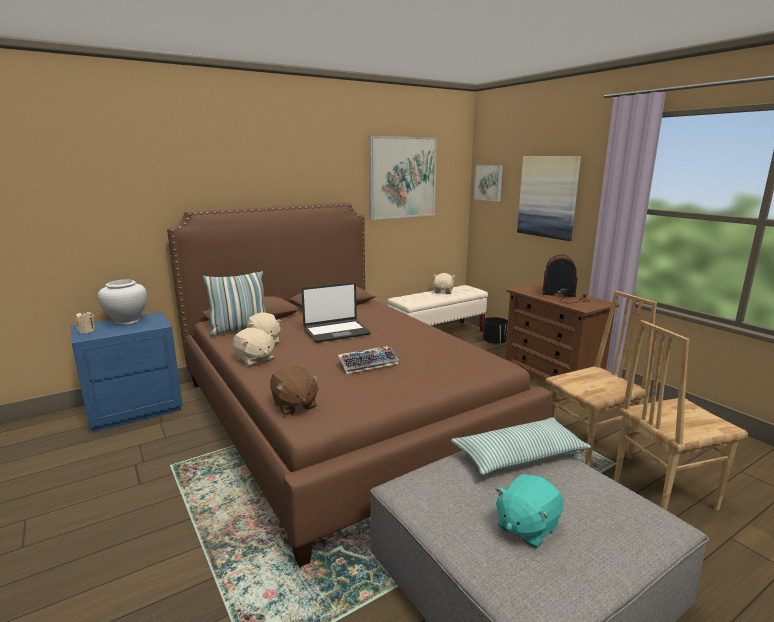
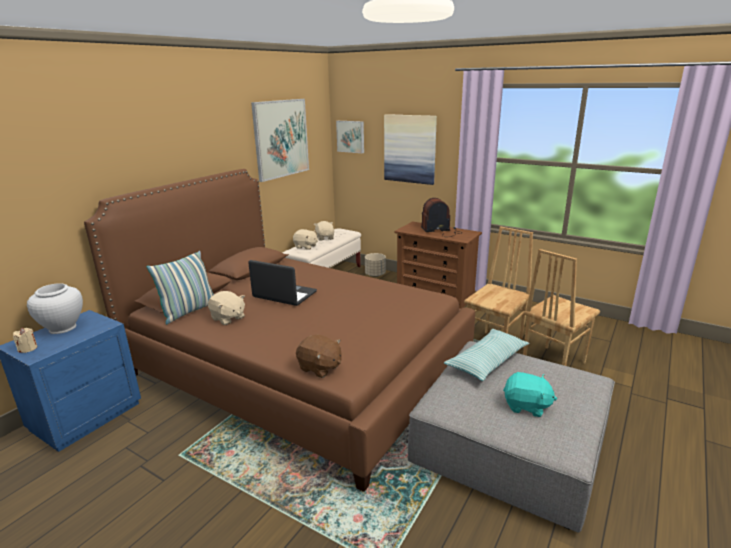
camera: 25 degrees left, 5 degrees up
beige plush toy [233,328,275,366] -> beige plush toy moved to [293,229,318,250]
laptop [301,282,371,343] -> laptop turned 105 degrees counterclockwise [248,260,317,306]
keyboard [338,346,399,374] -> none
black planter [483,317,508,345] -> beige planter [365,253,386,277]
turquoise plush toy [495,474,563,548] -> turquoise plush toy turned 90 degrees counterclockwise [503,372,557,417]

